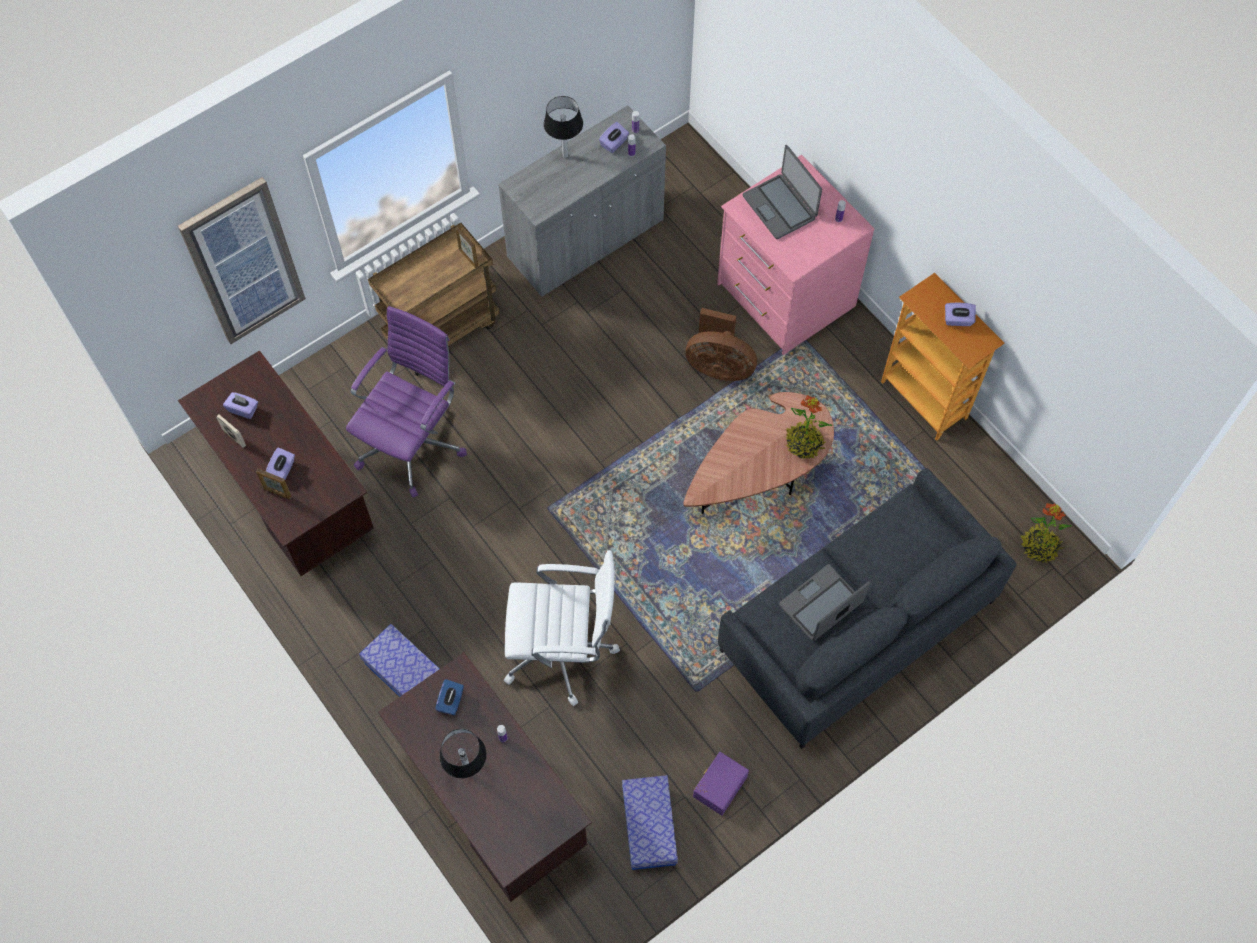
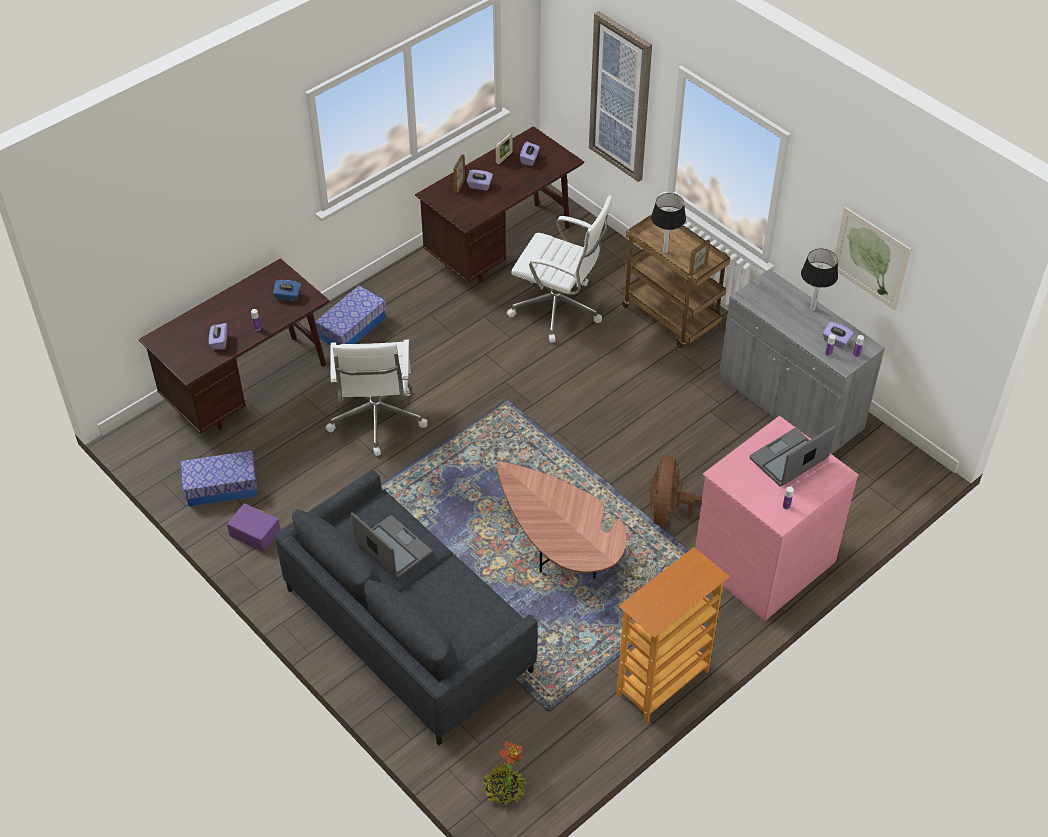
camera: 85 degrees right, 15 degrees down
purple office chair [346,306,467,497] -> white office chair [507,195,613,343]
table lamp [439,729,487,778] -> table lamp moved to [651,193,686,254]
potted plant [786,395,832,459] -> none
purple tissue box [945,303,976,326] -> purple tissue box moved to [209,323,227,350]
none -> picture [835,207,912,310]

